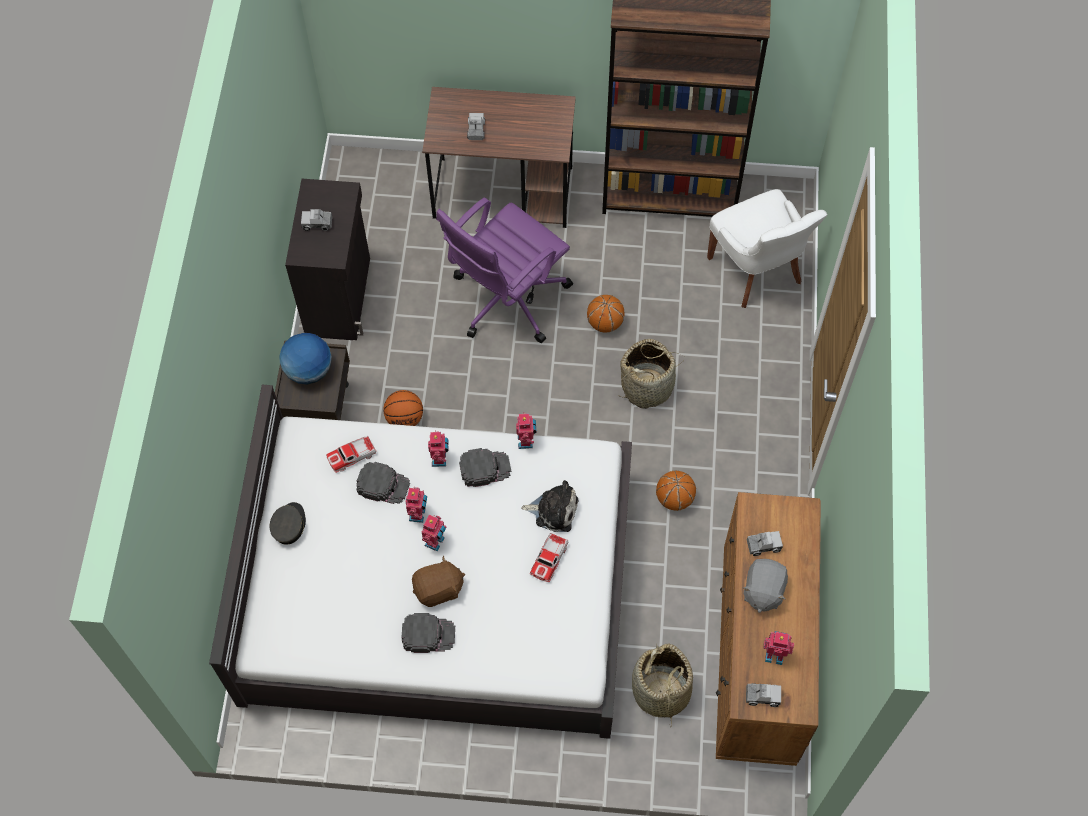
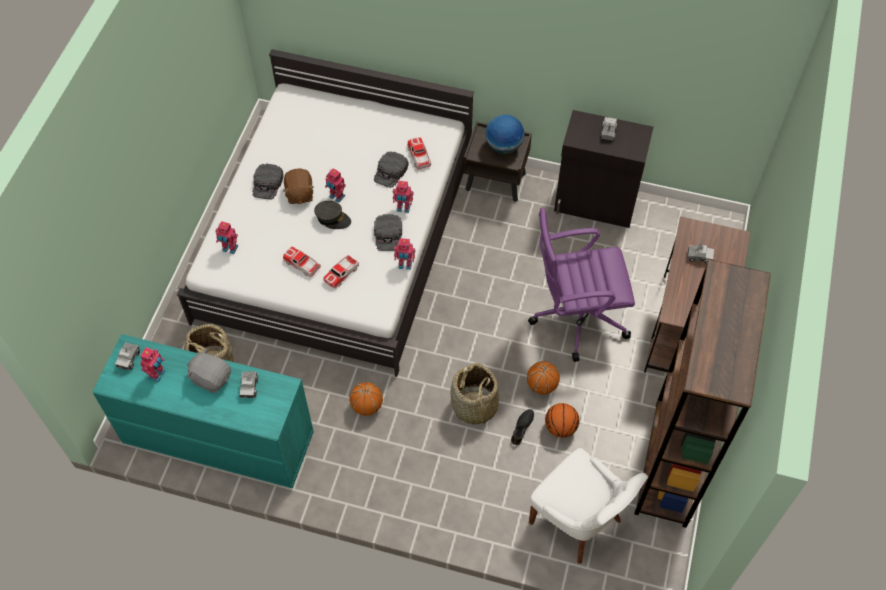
camera: 100 degrees right, 5 degrees down
grey cap [270,502,306,545] -> grey cap moved to [314,201,351,229]
basketball [383,390,423,426] -> basketball moved to [545,403,579,438]
toy robot [406,487,427,523] -> toy robot moved to [215,221,238,254]
purple office chair [436,197,573,343] -> purple office chair turned 60 degrees counterclockwise [528,207,635,362]
plush toy [521,480,579,532] -> toy car [323,255,359,289]
white chair [707,189,828,308] -> white chair turned 120 degrees counterclockwise [529,448,648,564]
brown dresser [716,492,821,766] -> turquoise dresser [93,334,314,488]
none -> black shoe [511,409,534,445]

